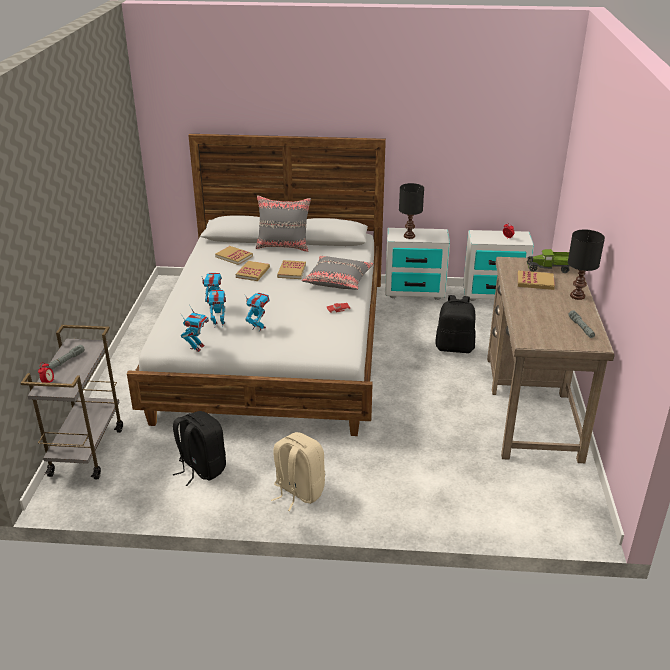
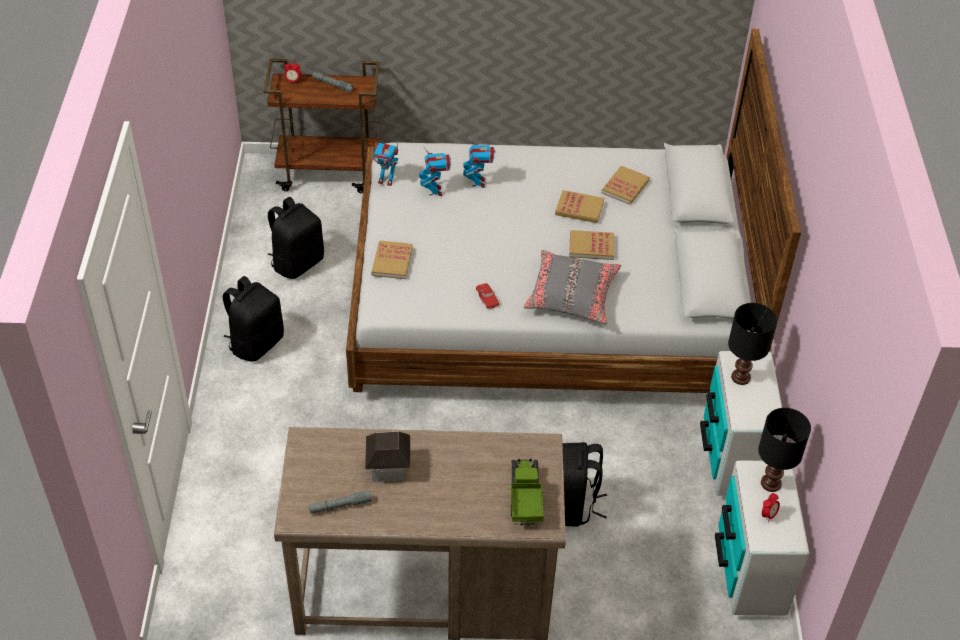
camera: 85 degrees right, 15 degrees up
grey cart [20,325,123,479] -> brown cart [264,59,382,193]
toy robot [244,293,270,332] -> none
grey pillow [256,195,311,252] -> none
beige backpack [271,432,325,511] -> black backpack [223,276,284,362]
book [518,270,555,290] -> book moved to [371,241,413,279]
black table lamp [568,230,605,300] -> black table lamp moved to [758,408,811,492]
none -> toy house [365,432,410,482]

